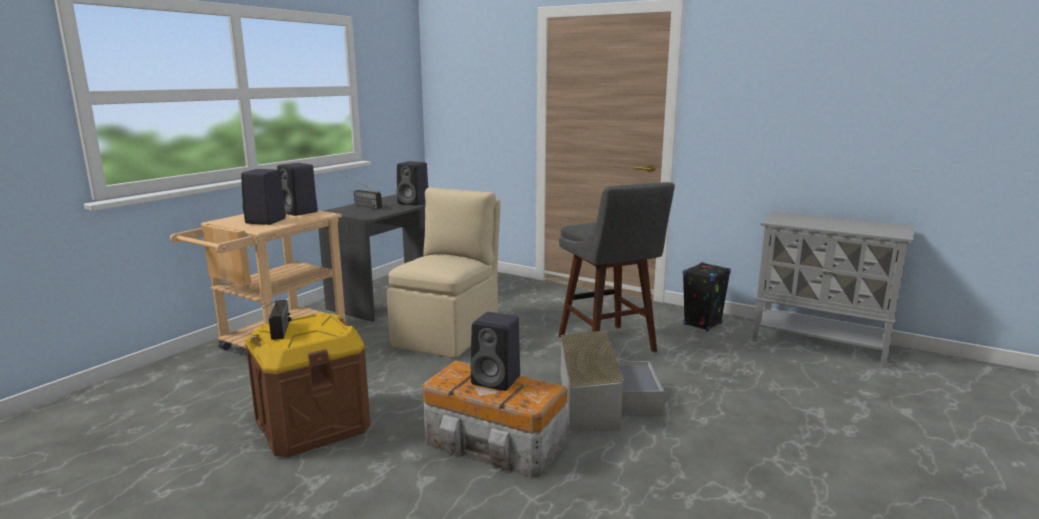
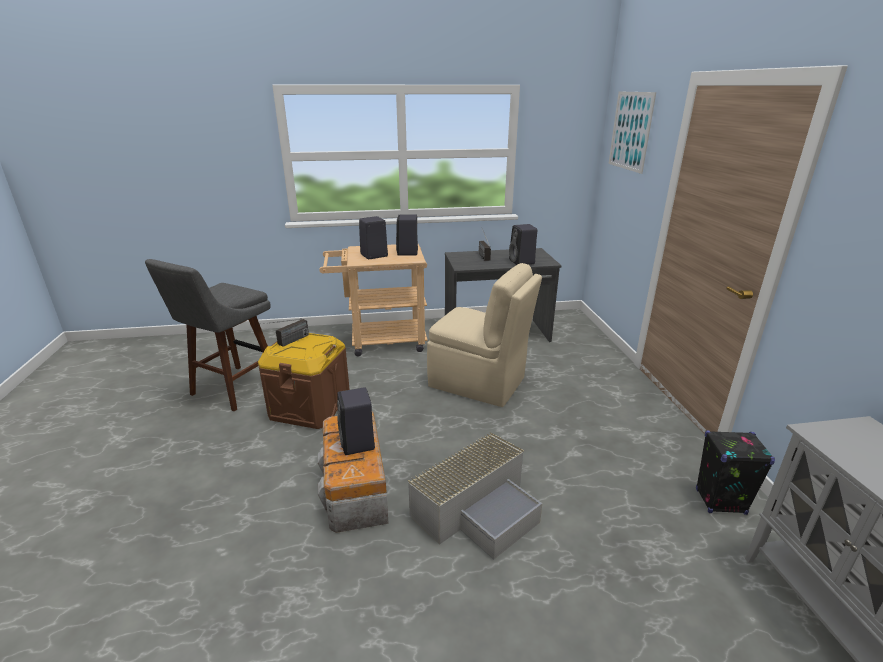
camera: 50 degrees right, 10 degrees up
beige chair [387,188,501,358] -> beige chair turned 45 degrees clockwise [427,263,542,407]
grey stool [558,182,675,352] -> grey stool moved to [145,259,271,411]
none -> picture [608,91,656,174]

